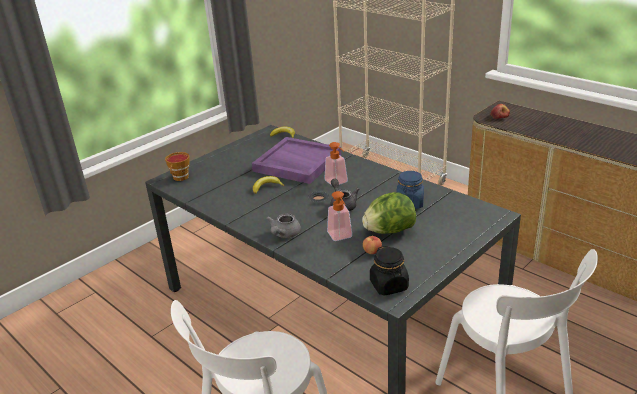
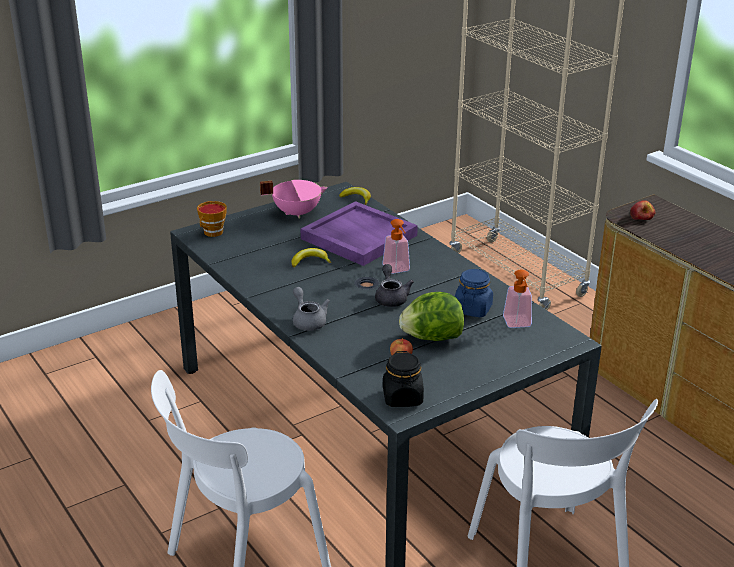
camera: 10 degrees right, 0 degrees up
grey teapot [266,213,301,238] -> grey teapot turned 120 degrees clockwise [293,287,330,331]
soap dispenser [327,191,352,241] -> soap dispenser moved to [503,270,532,328]
none -> pink cooking pot [260,180,328,218]

